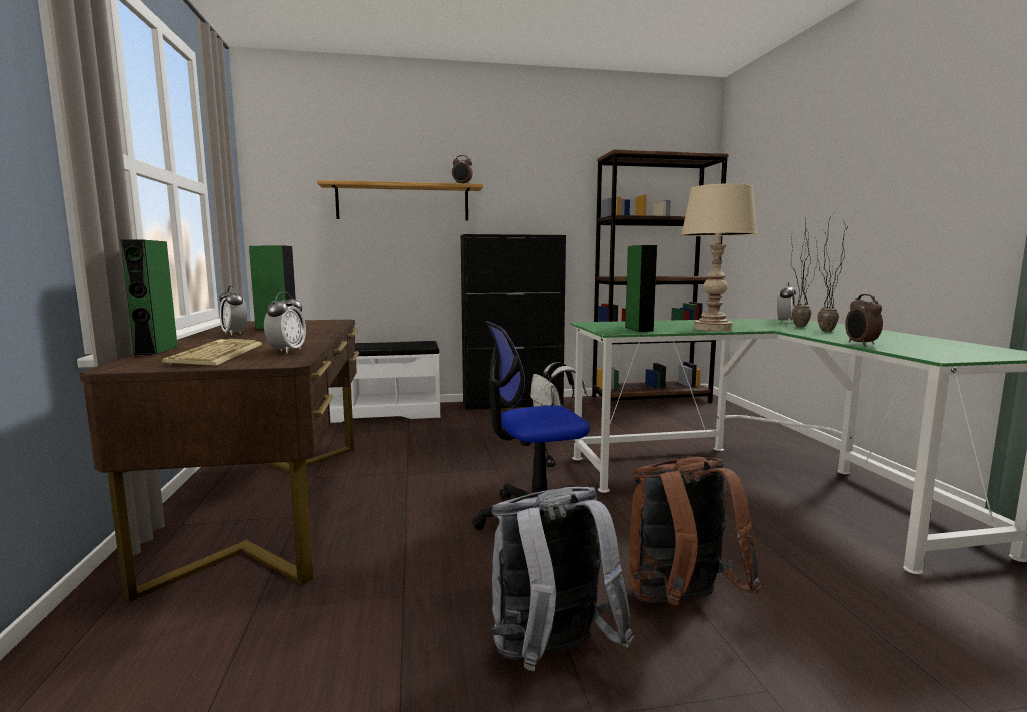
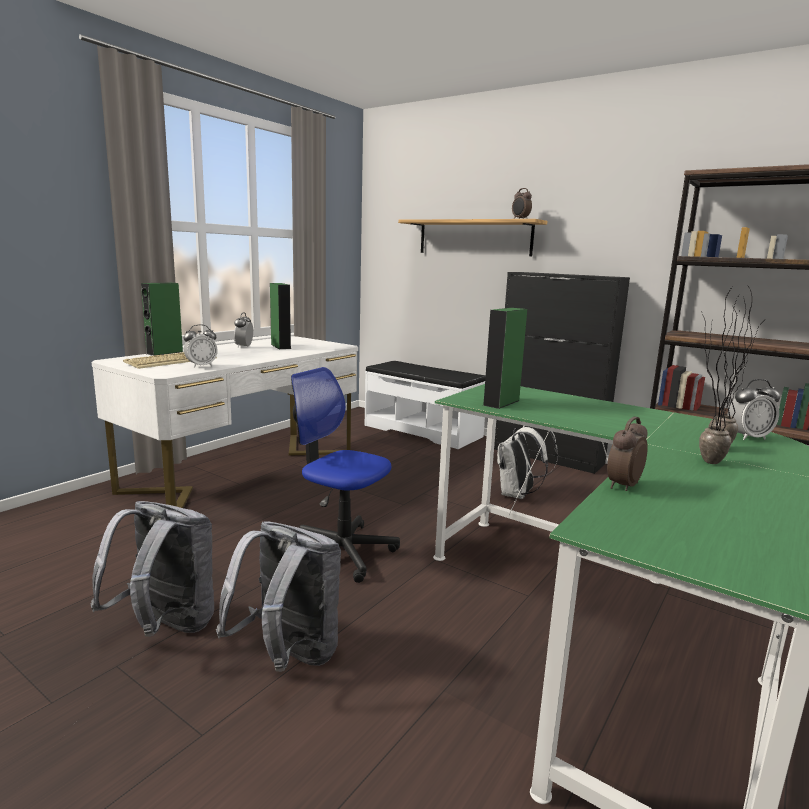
camera: 45 degrees right, 5 degrees up
brown desk [79,320,360,602] -> white desk [92,336,358,508]
brown backpack [629,457,761,606] -> grey backpack [216,521,341,672]
beige table lamp [681,183,757,331] -> none

